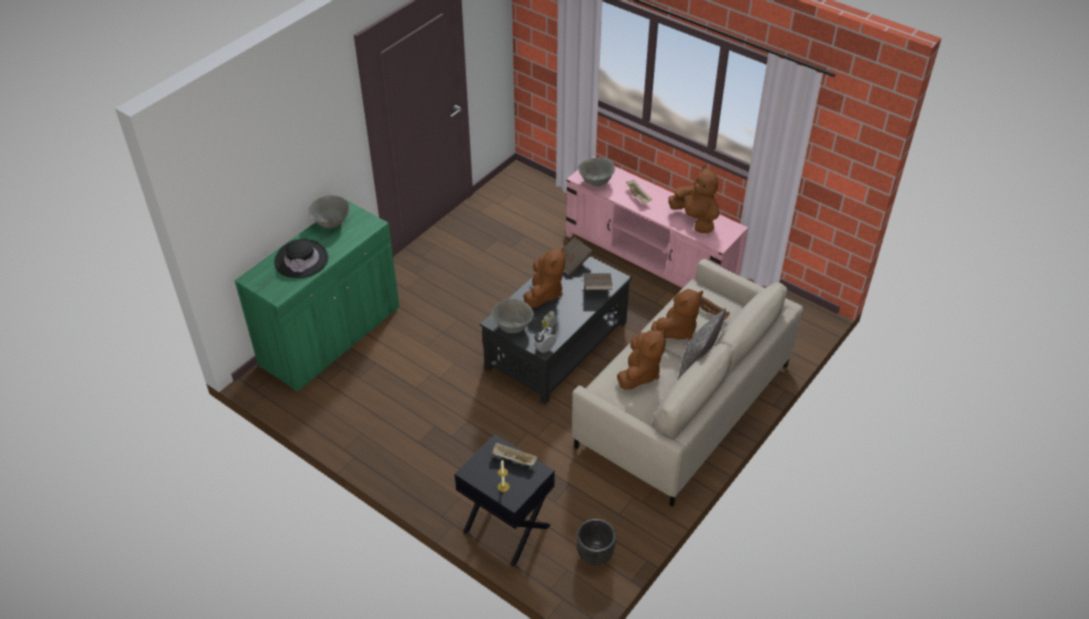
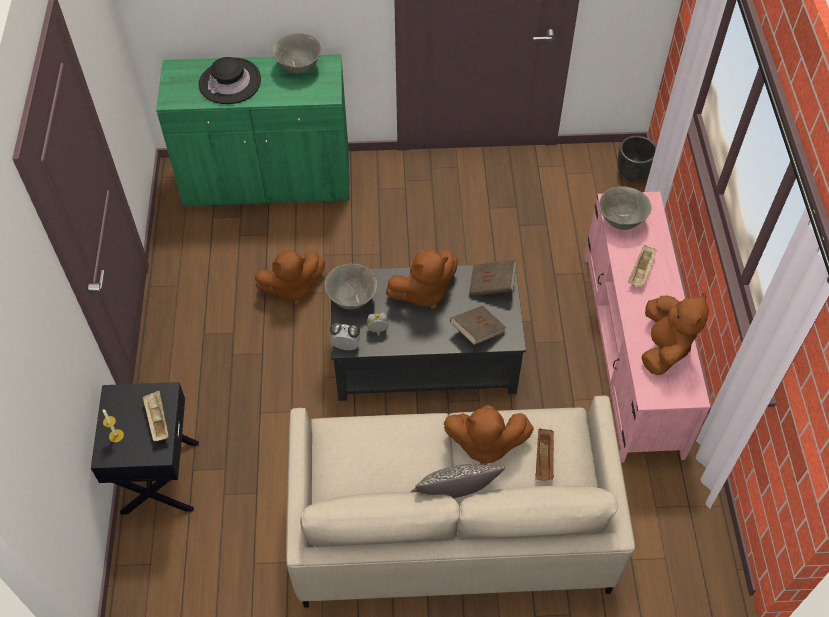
camera: 50 degrees right, 10 degrees up
black planter [577,519,616,566] -> black planter moved to [617,136,657,181]
brown plush toy [617,328,666,389] -> brown plush toy moved to [255,250,325,304]

